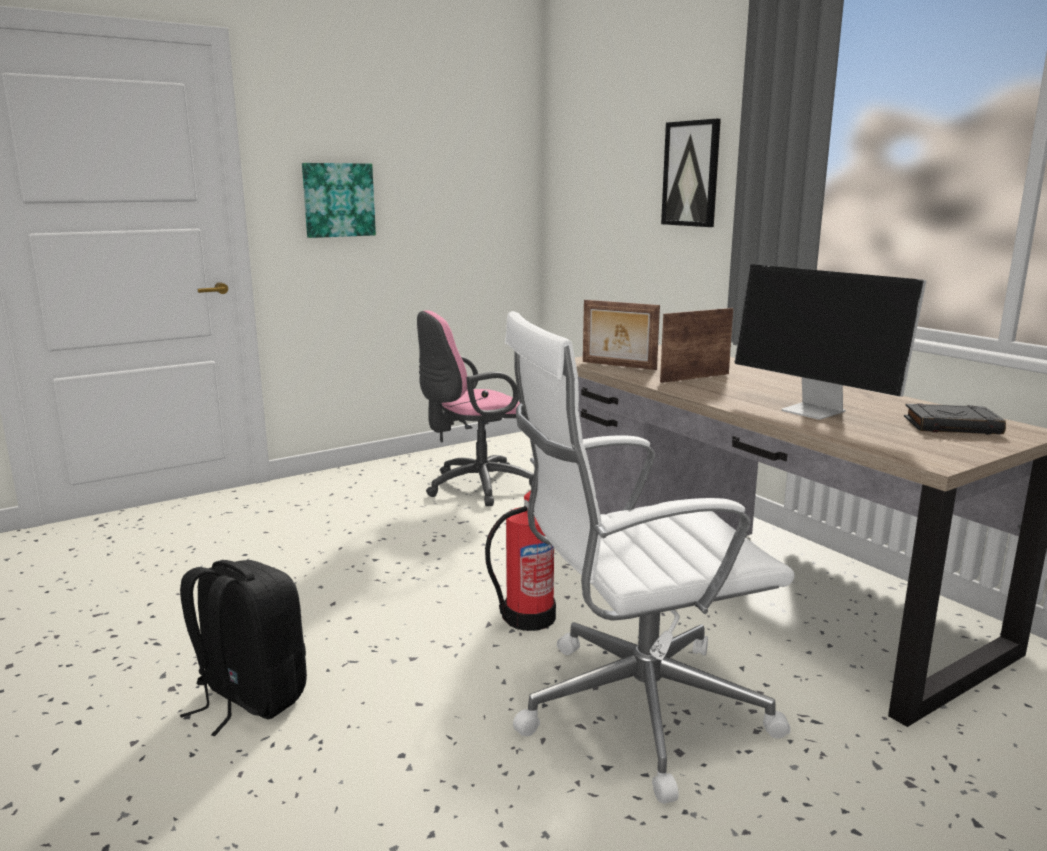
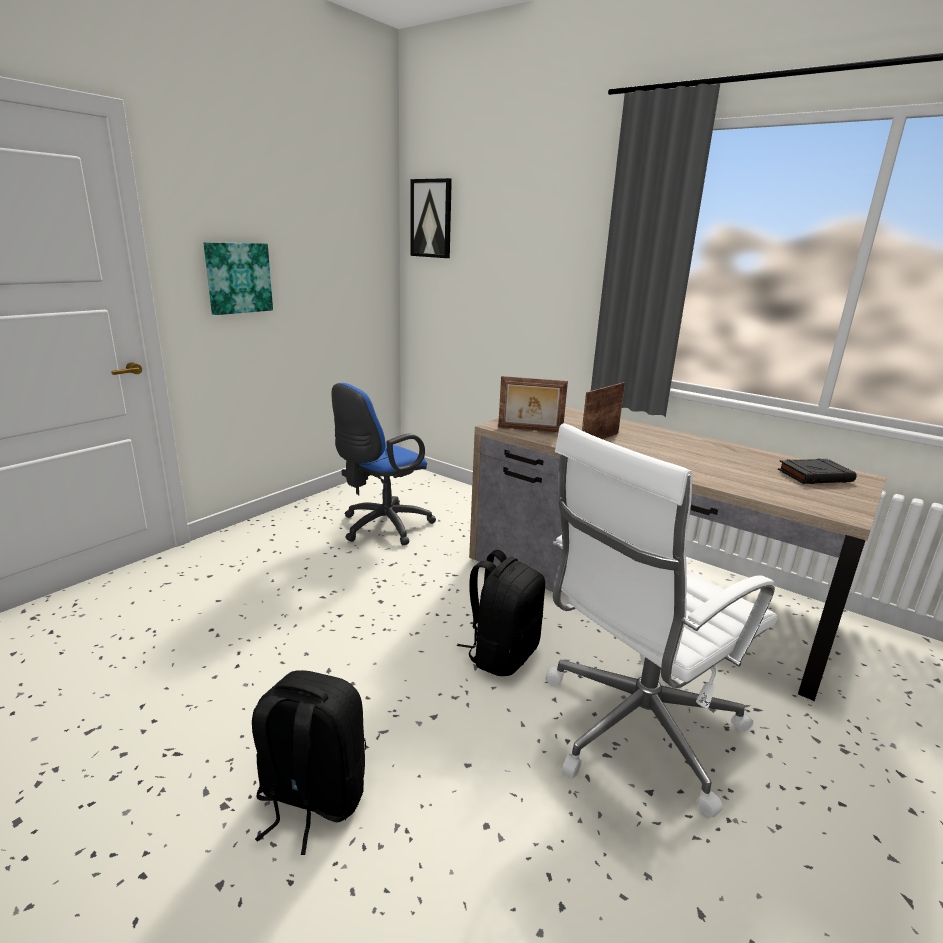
camera: 20 degrees left, 5 degrees up
pink office chair [417,310,534,506] -> blue office chair [332,383,436,545]
fire extinguisher [485,490,556,631] -> black backpack [457,550,545,676]
picture [661,119,721,227] -> picture moved to [410,178,452,258]
monitor [734,264,926,420] -> none

